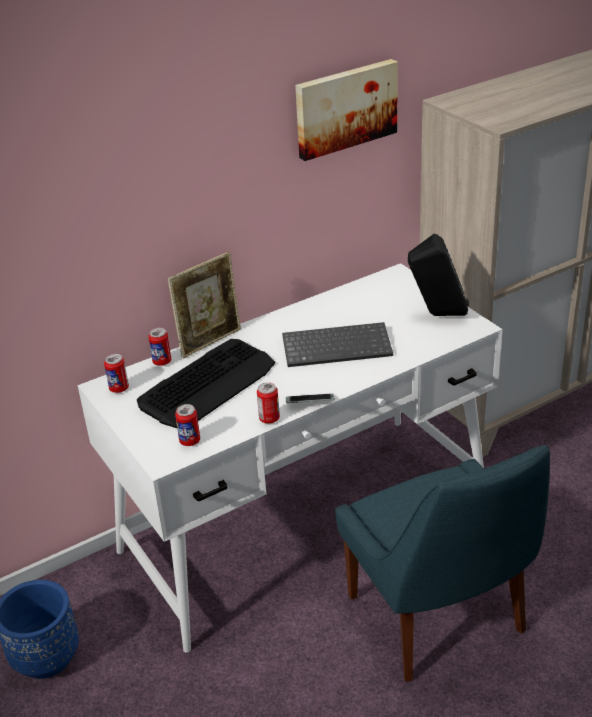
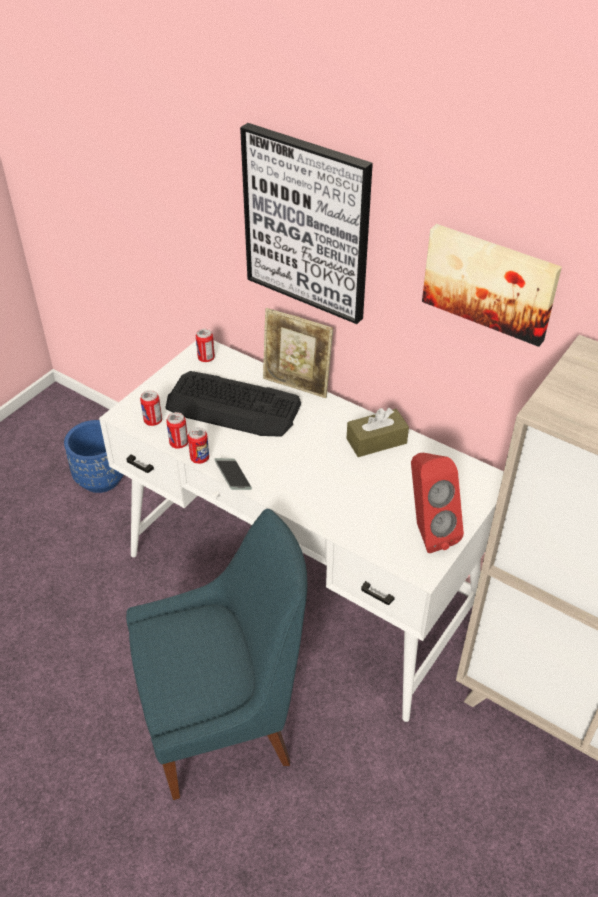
camera: 65 degrees right, 10 degrees up
can [148,328,171,366] -> can moved to [166,412,188,449]
keyboard [282,322,393,367] -> none
blue chair [335,445,550,682] -> blue chair turned 150 degrees counterclockwise [126,509,307,800]
black speaker [408,234,469,316] -> red speaker [411,453,464,553]
none -> picture [240,123,373,324]
none -> brown tissue box [347,408,409,457]

